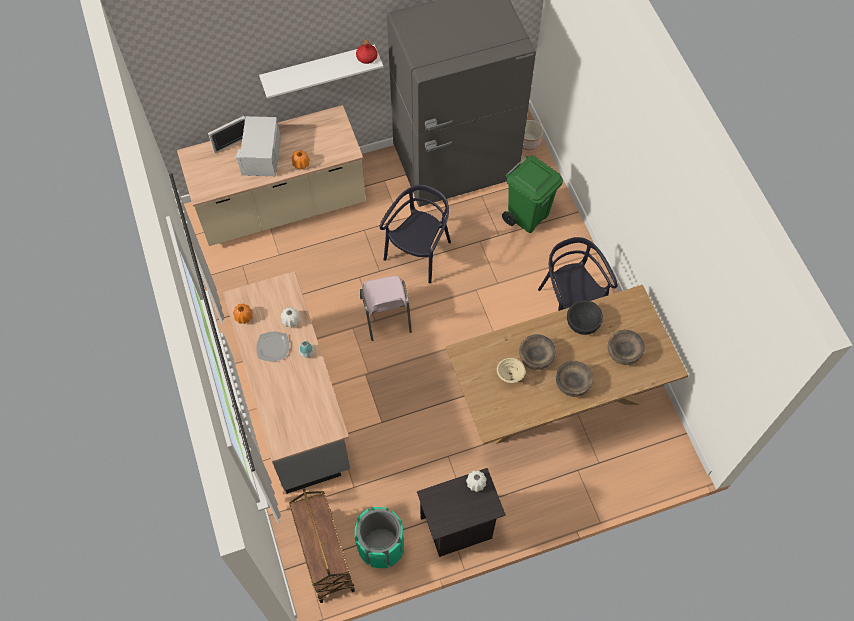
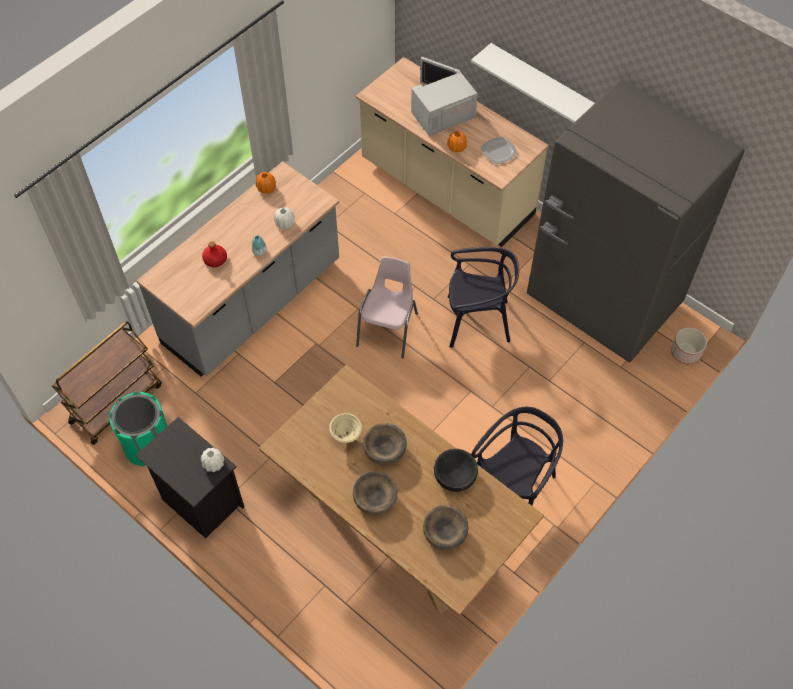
camera: 60 degrees right, 5 degrees down
plate [256,332,289,361] -> plate moved to [481,137,518,164]
red bottle [356,40,377,64] -> red bottle moved to [202,241,227,267]
pink chair [360,276,412,341] -> pink chair turned 150 degrees clockwise [356,256,418,358]
green trash can [502,155,563,233] -> none

